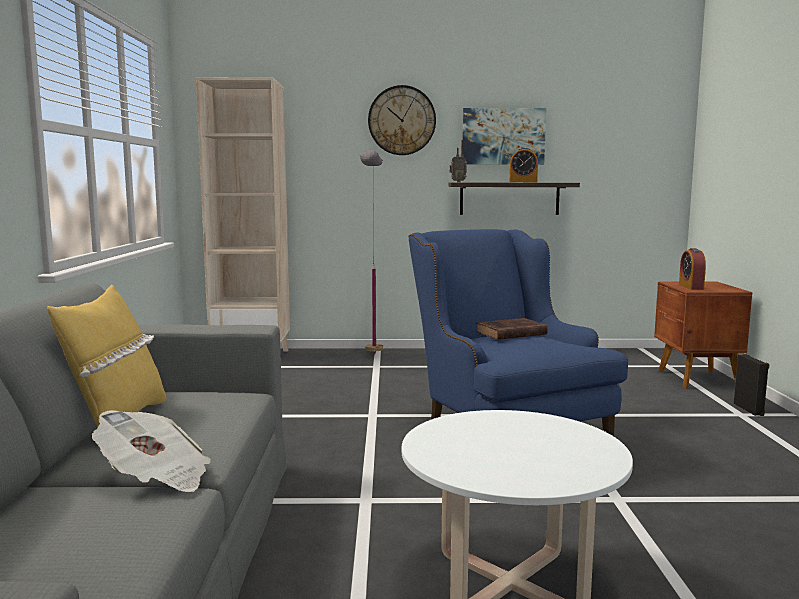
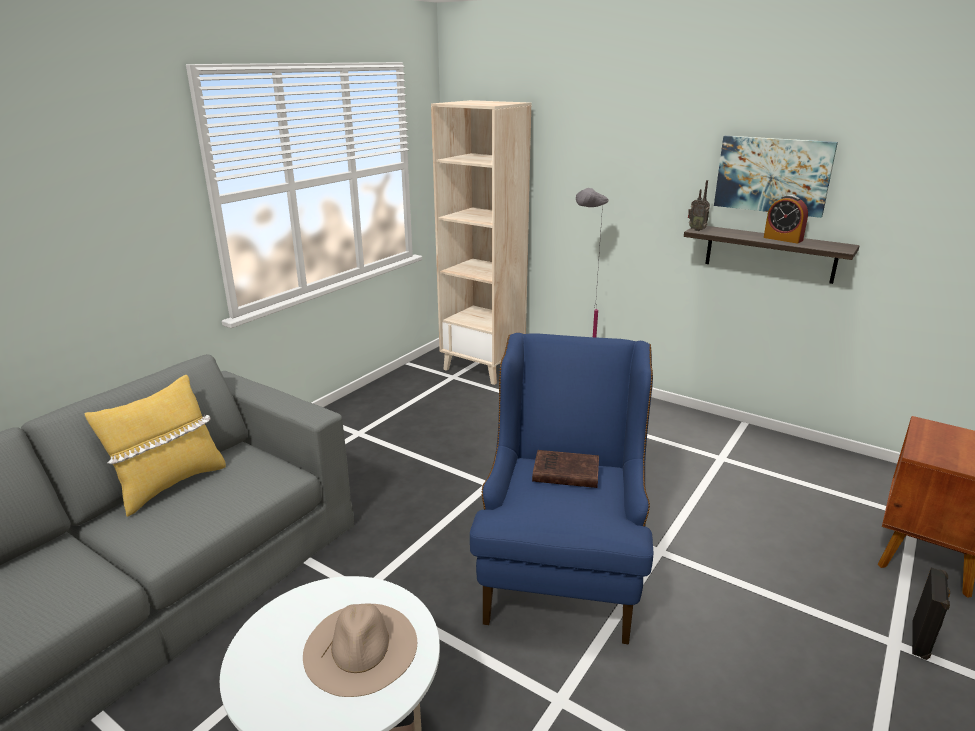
camera: 35 degrees right, 15 degrees up
newspaper [92,410,211,492] -> none
wall clock [368,85,436,155] -> none
alarm clock [679,248,706,290] -> none
none -> beige hat [303,603,417,697]

